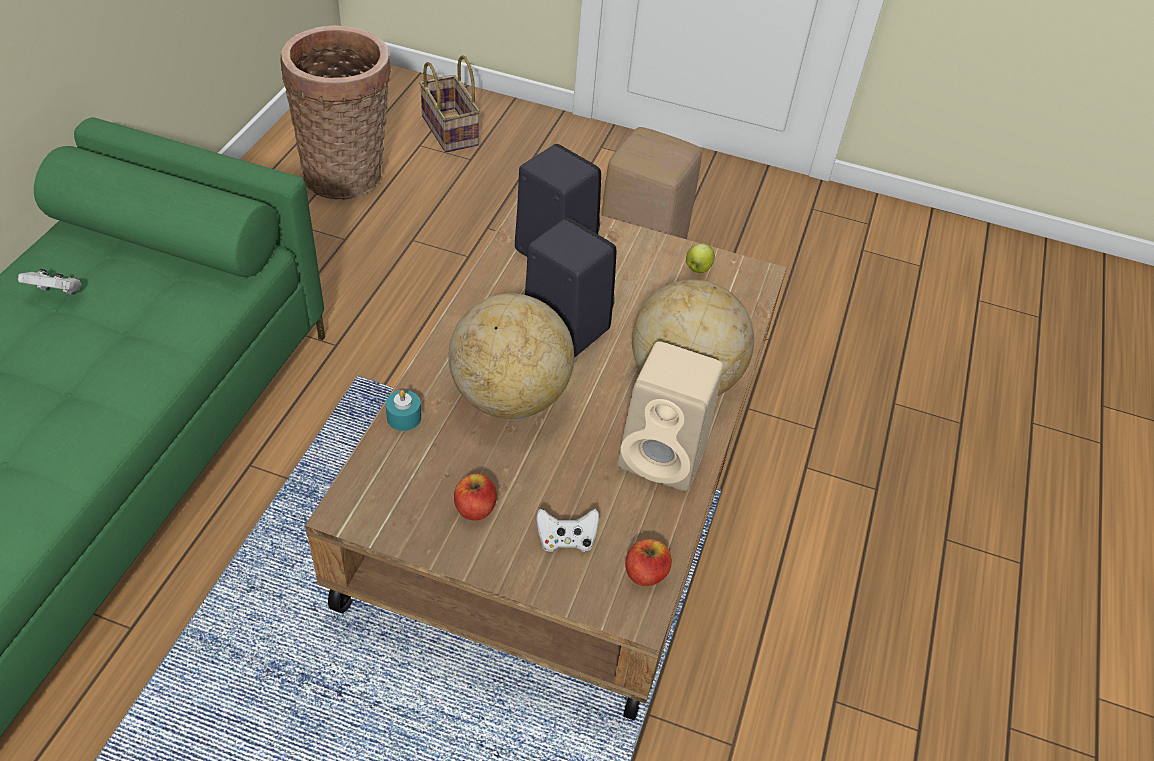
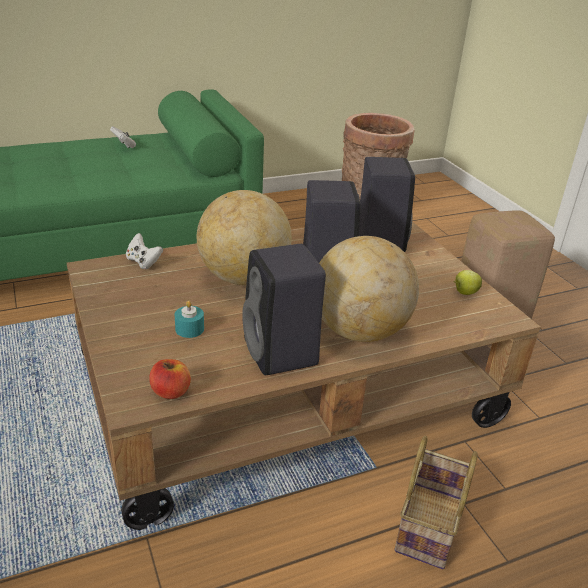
camera: 50 degrees right, 15 degrees down
turquoise candle [386,390,421,431] -> turquoise candle moved to [175,301,204,338]
basket [419,55,480,152] -> basket moved to [395,436,478,569]
apple [454,474,497,521] -> none
white game controller [536,508,599,552] -> white game controller moved to [126,233,163,269]
beige speaker [617,341,723,491] -> black speaker [242,244,326,375]

